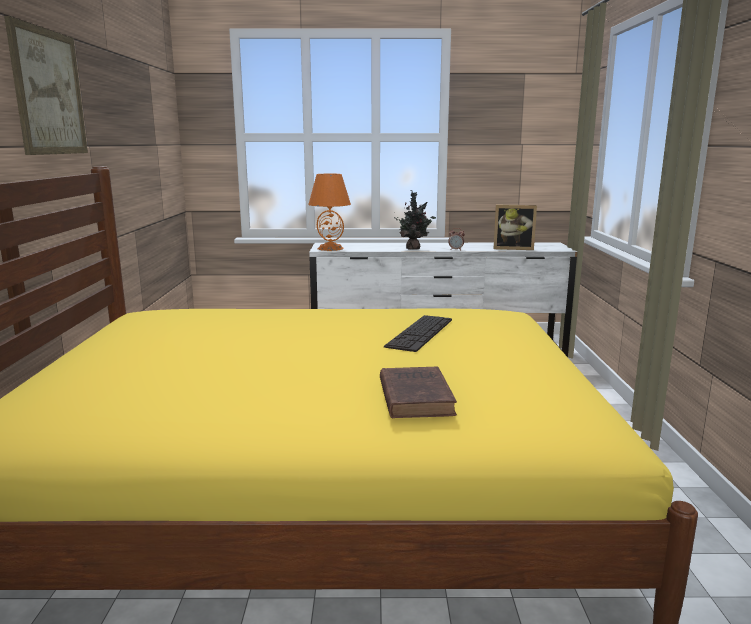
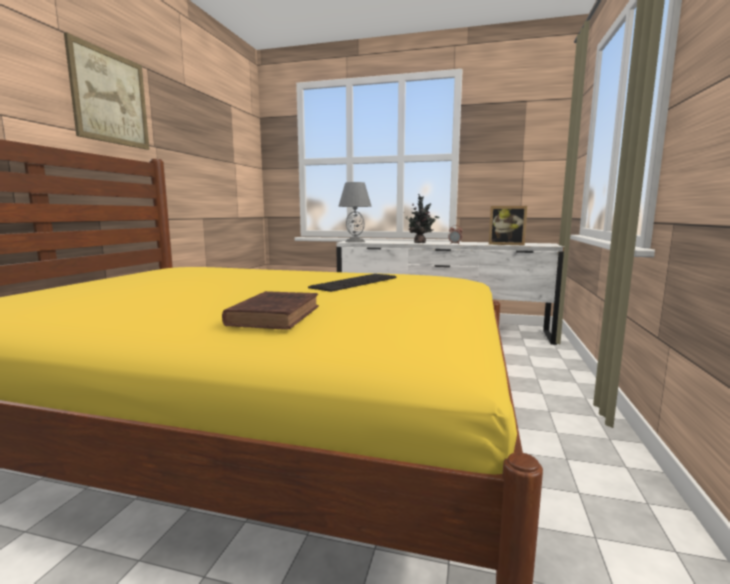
camera: 15 degrees right, 5 degrees down
orange table lamp [308,174,351,251] -> grey table lamp [338,182,372,243]

